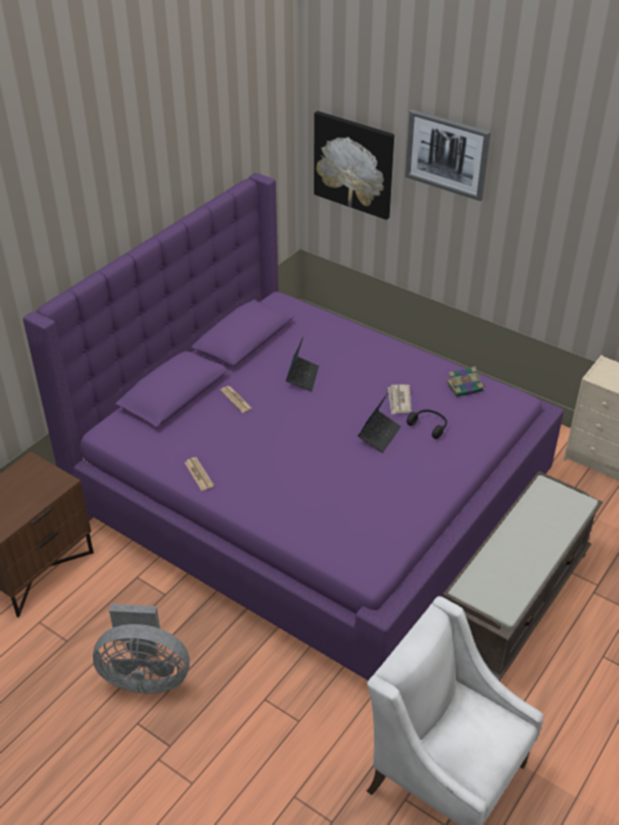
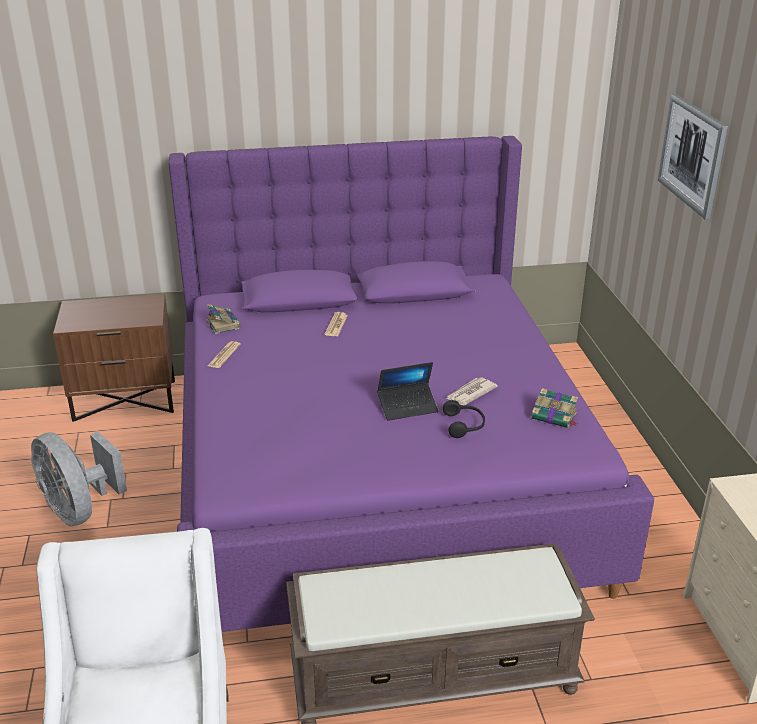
camera: 45 degrees right, 10 degrees down
laptop [286,336,319,391] -> none
picture [314,111,394,220] -> none
none -> book [206,304,241,334]

